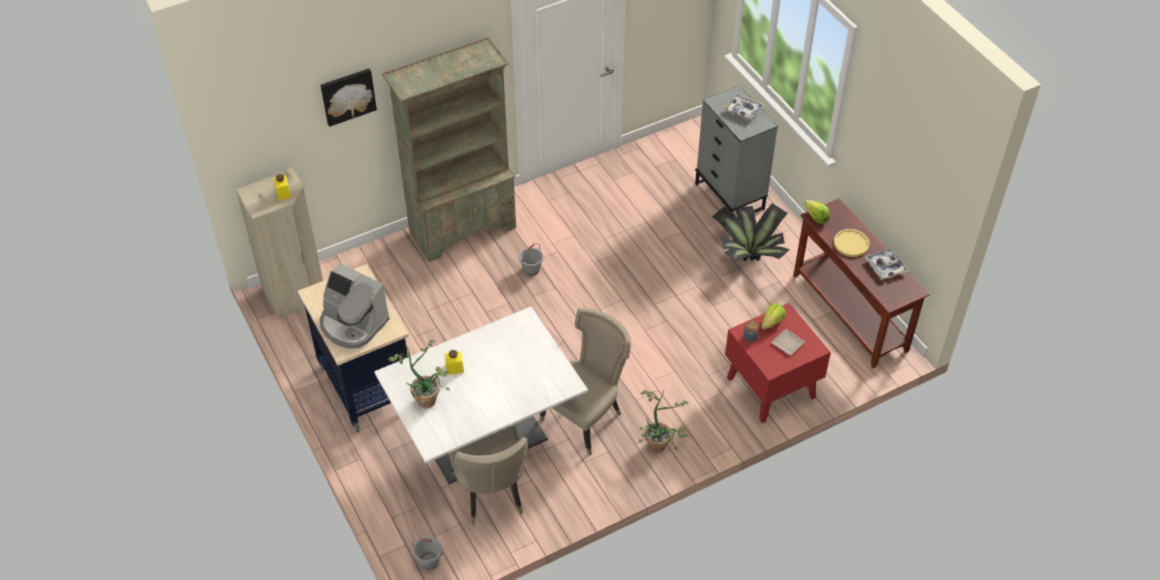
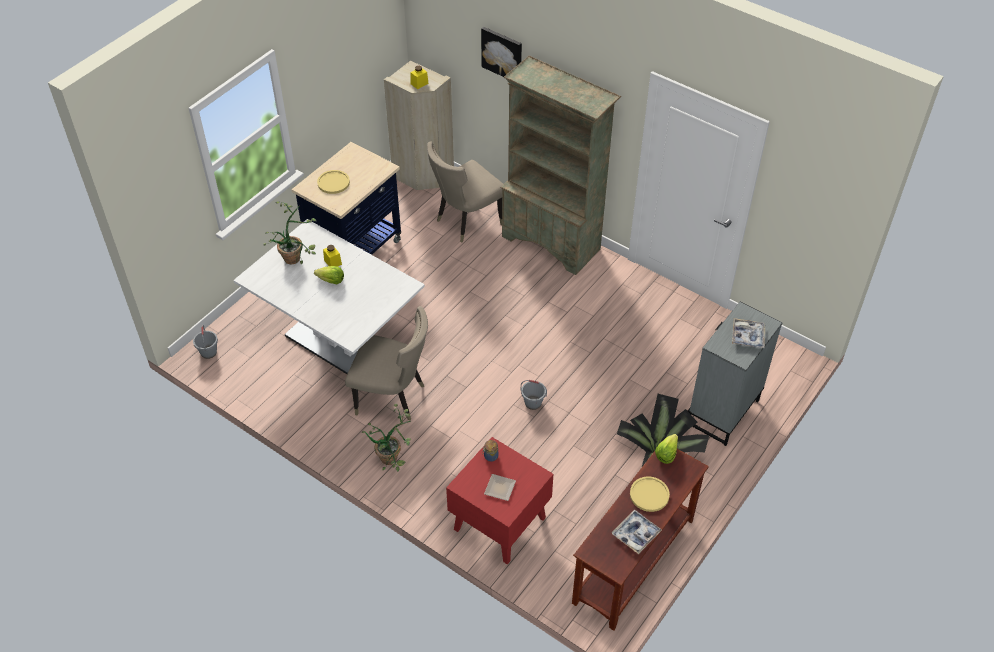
camera: 65 degrees right, 0 degrees up
coffee machine [320,263,390,349] -> yellow plate [317,170,350,194]
beige chair [449,425,528,525] -> beige chair moved to [427,142,503,242]
grey bucket [519,243,543,276] -> grey bucket moved to [521,380,547,410]
lettuce [761,303,786,329] -> lettuce moved to [314,266,344,284]

